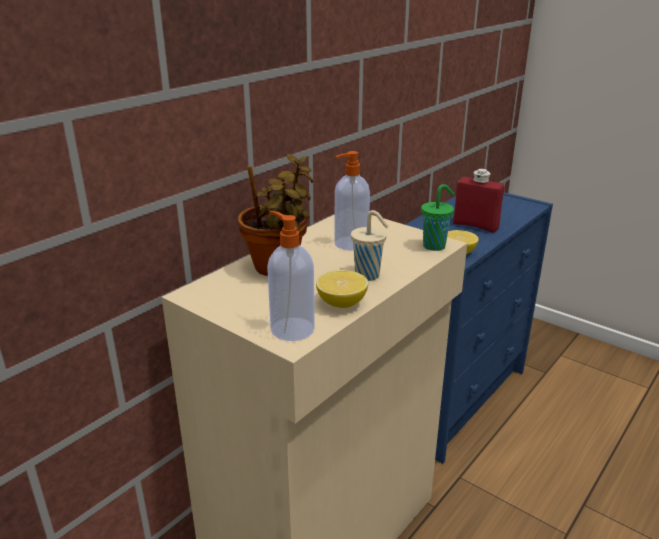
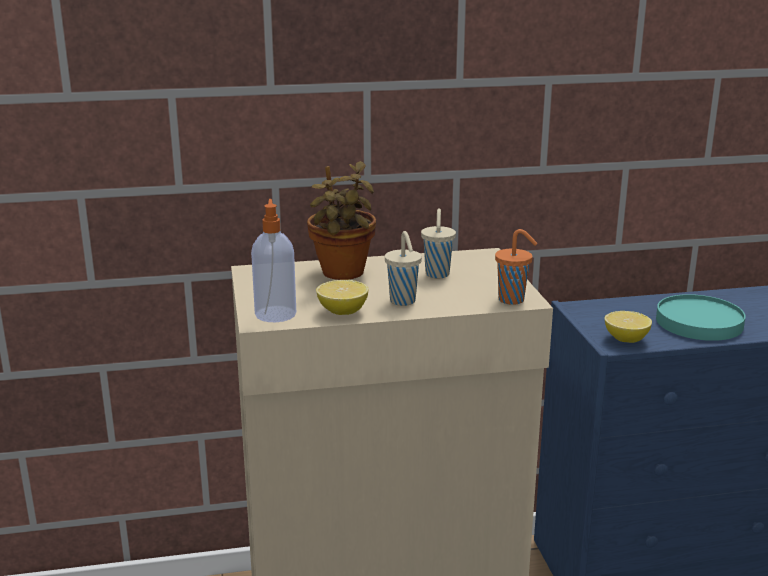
camera: 40 degrees right, 5 degrees down
soap dispenser [334,151,370,251] -> beige cup [421,208,456,278]
green cup [421,184,454,251] -> orange cup [495,229,537,305]
red bottle [453,169,505,233] -> turquoise plate [656,294,746,341]

